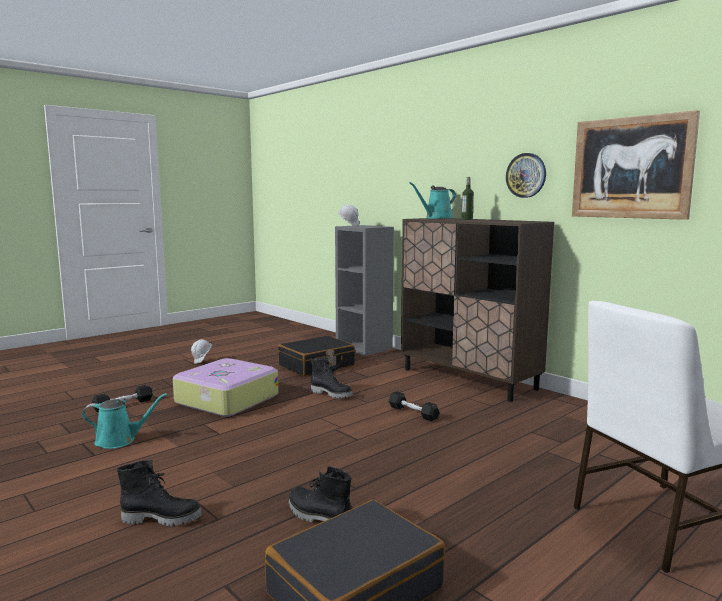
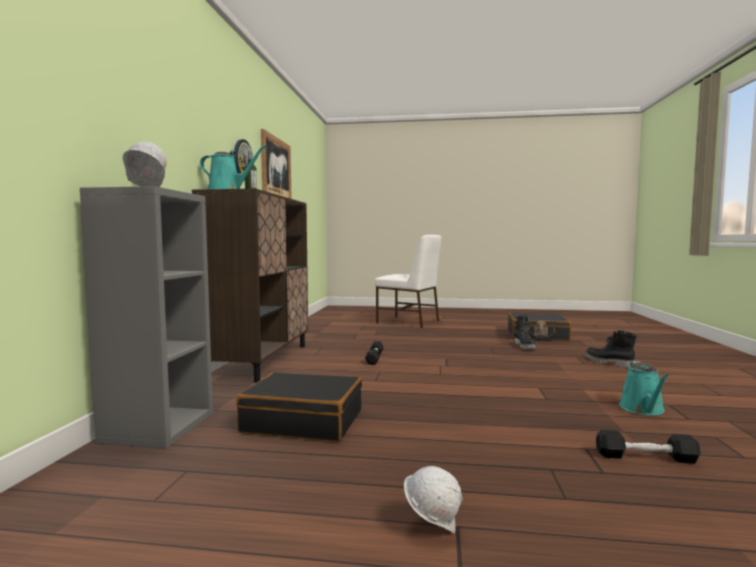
camera: 130 degrees left, 5 degrees down
turquoise watering can [82,393,167,449] -> turquoise watering can turned 120 degrees counterclockwise [619,361,669,415]
suitcase [173,358,278,417] -> none
black boot [310,357,353,398] -> none

